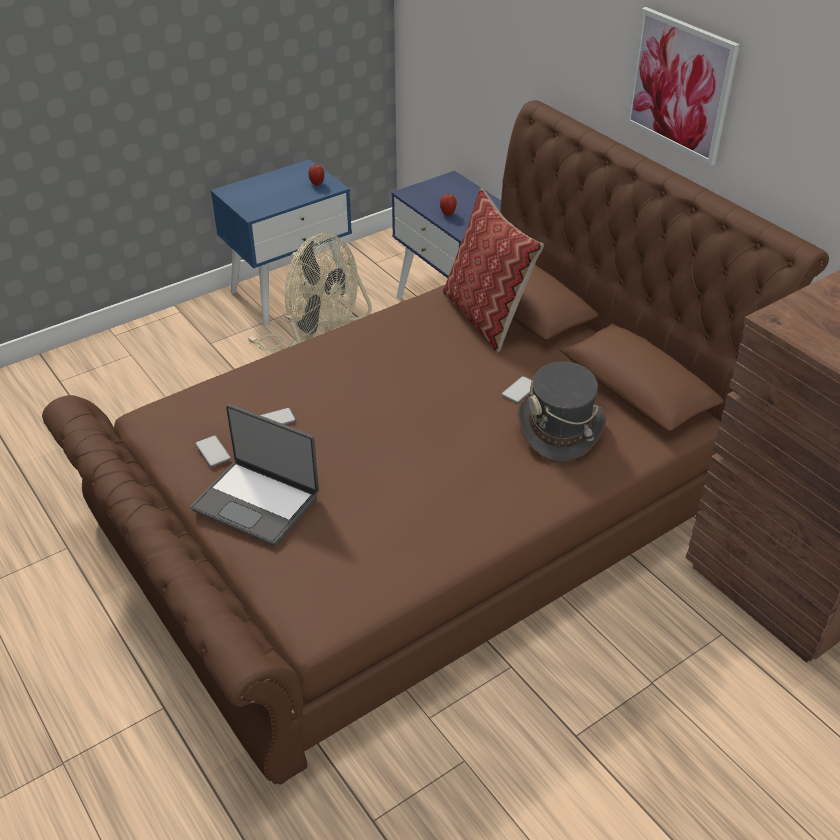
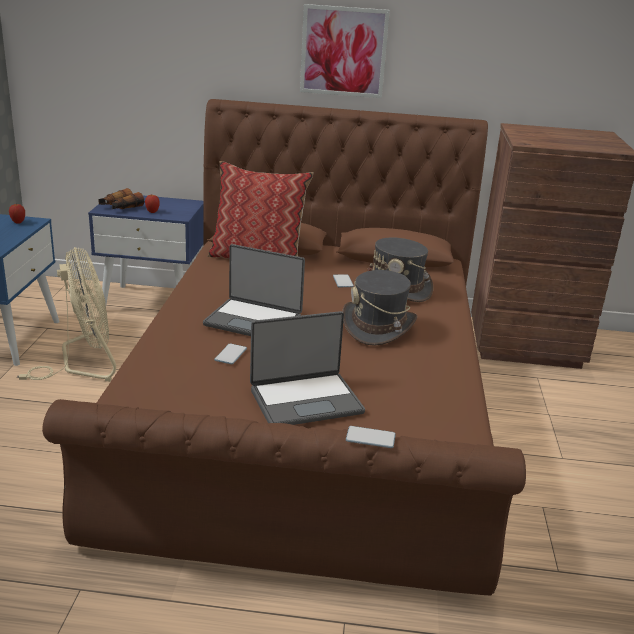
camera: 50 degrees left, 15 degrees down
phone [195,435,231,467] -> phone moved to [346,426,396,448]
none -> binoculars [98,188,144,209]
none -> laptop [203,244,305,336]
none -> grey hat [342,270,418,346]

